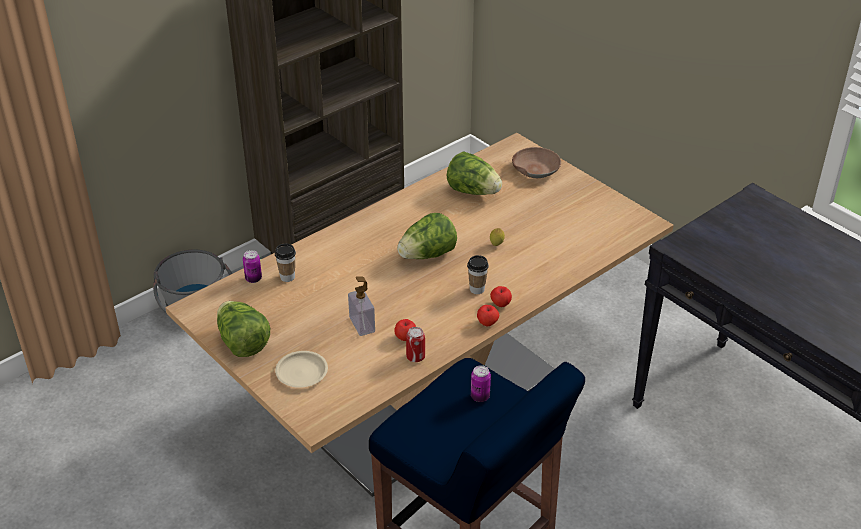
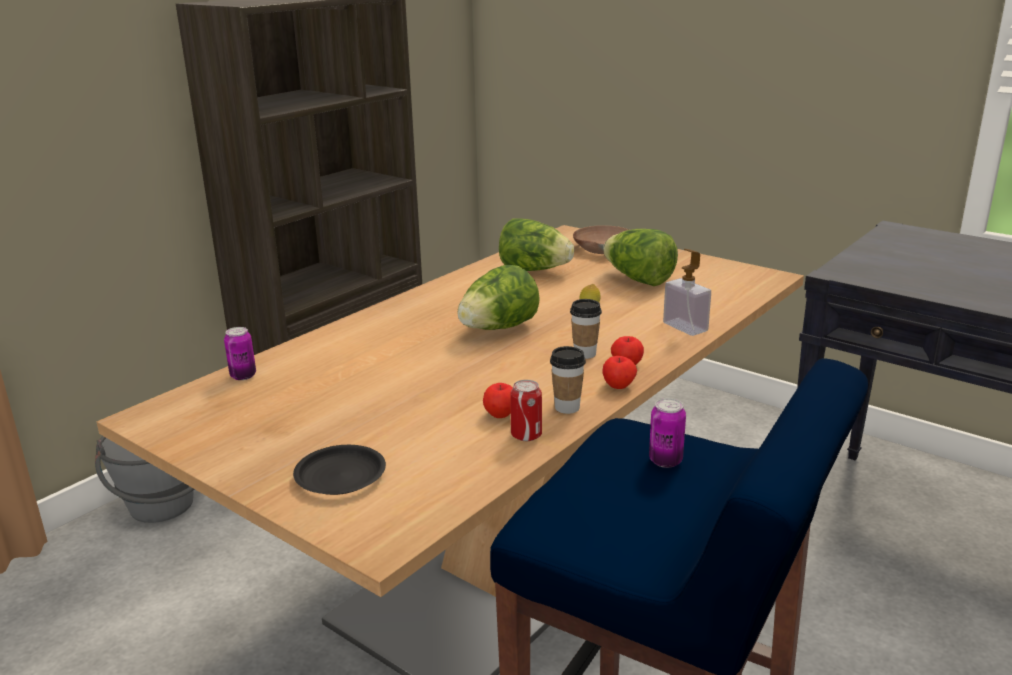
camera: 10 degrees left, 15 degrees down
lettuce [217,301,270,357] -> lettuce moved to [603,229,678,286]
cup [275,243,296,282] -> cup moved to [550,346,586,414]
beige plate [275,351,328,388] -> black plate [293,445,386,495]
soap dispenser [348,276,375,336] -> soap dispenser moved to [663,249,711,336]

